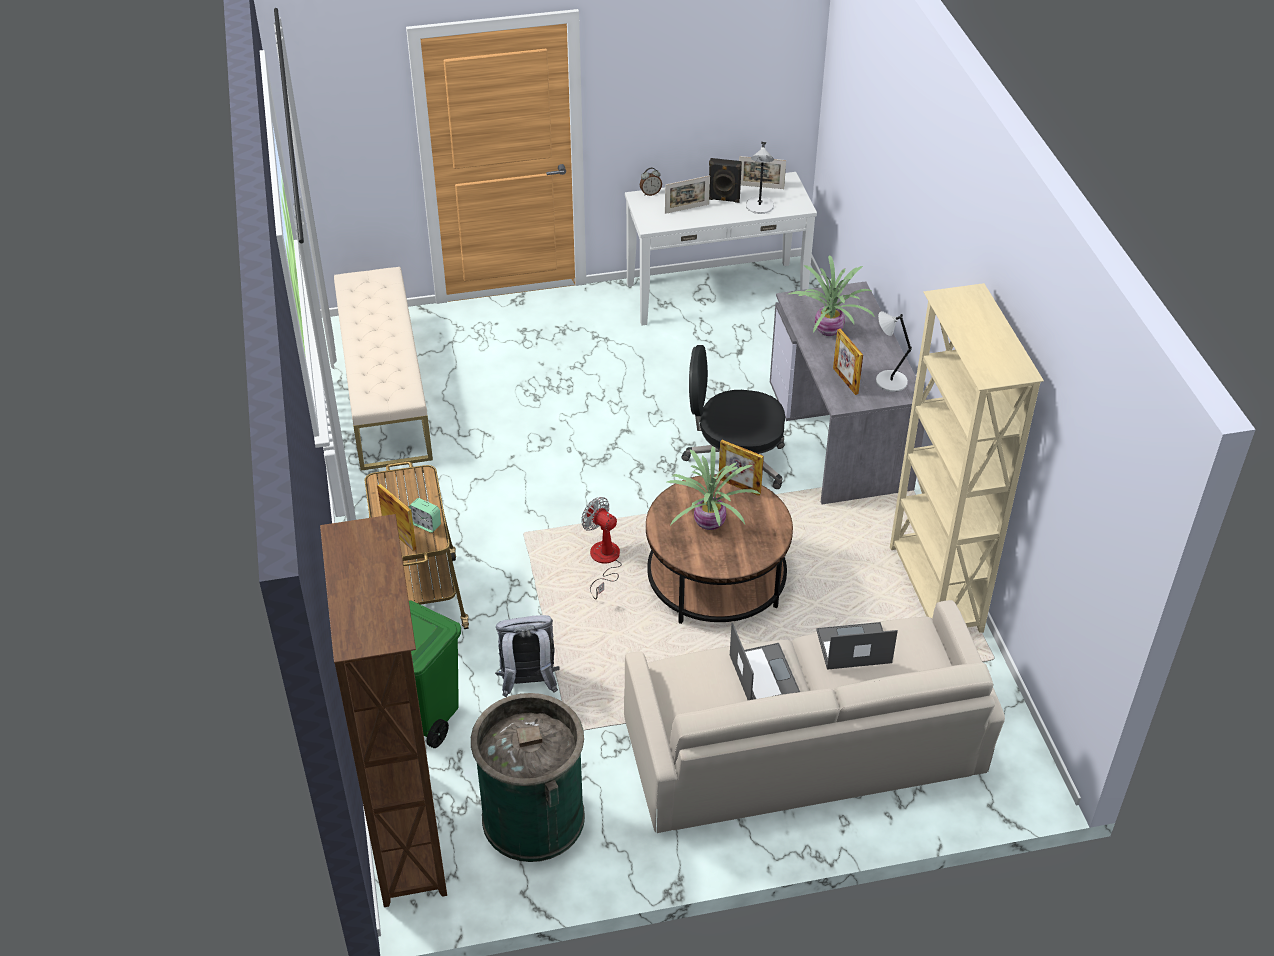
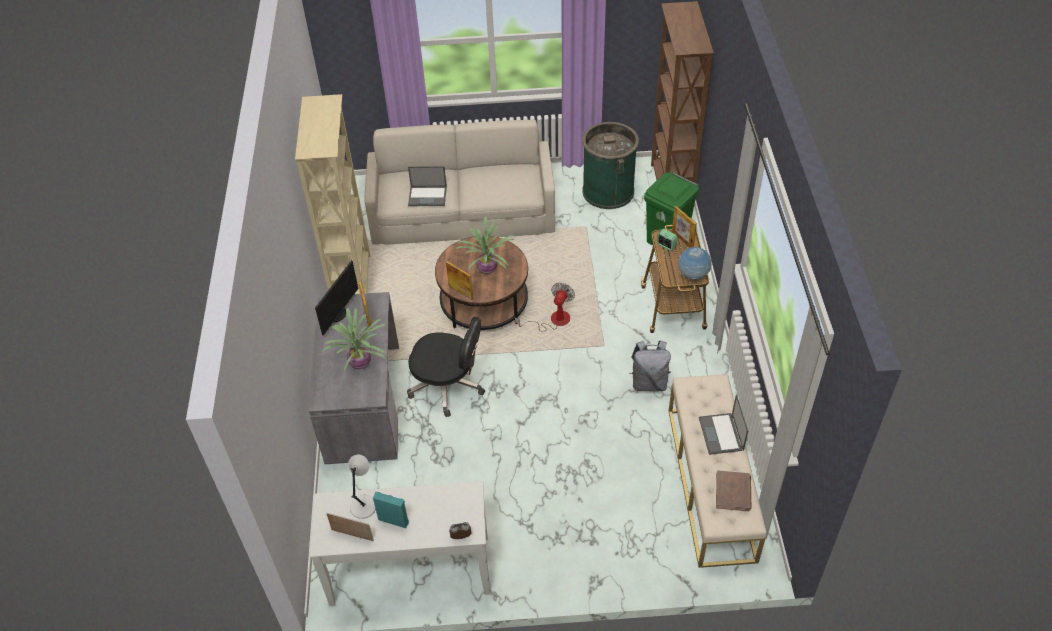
camera: 170 degrees left, 5 degrees up
grey backpack [495,615,560,697] -> grey backpack moved to [629,340,671,392]
fan [581,497,622,600] -> fan turned 120 degrees counterclockwise [515,283,575,331]
picture frame [665,175,710,214] -> none
black speaker [709,158,742,203] -> turquoise speaker [373,492,409,528]
laptop [730,622,800,700] -> laptop moved to [699,394,748,455]
grey table lamp [876,311,912,392] -> monitor [315,260,359,335]
none -> globe [678,247,712,280]
none -> brown book [716,470,751,511]

